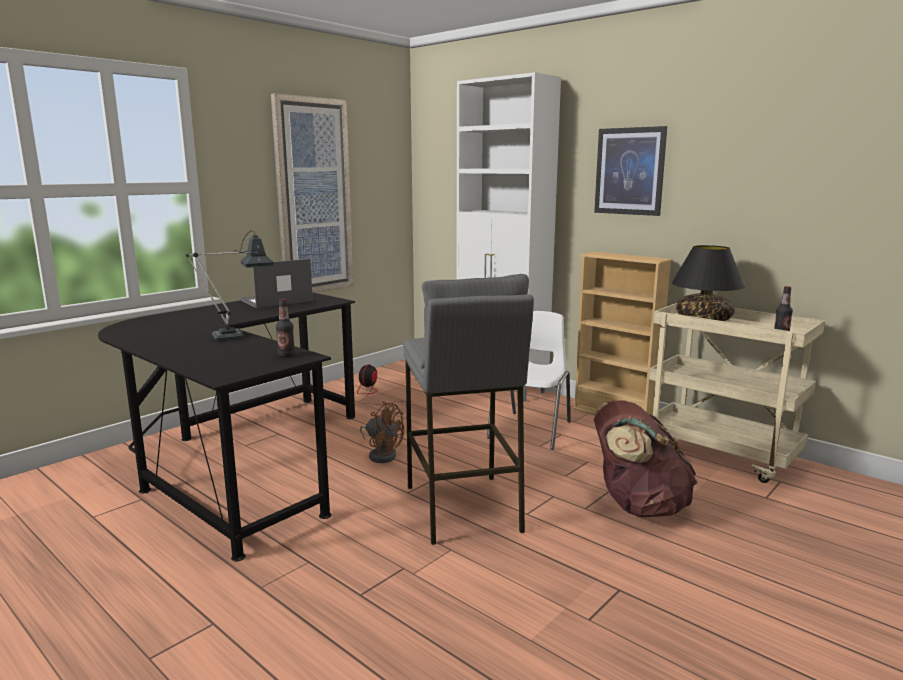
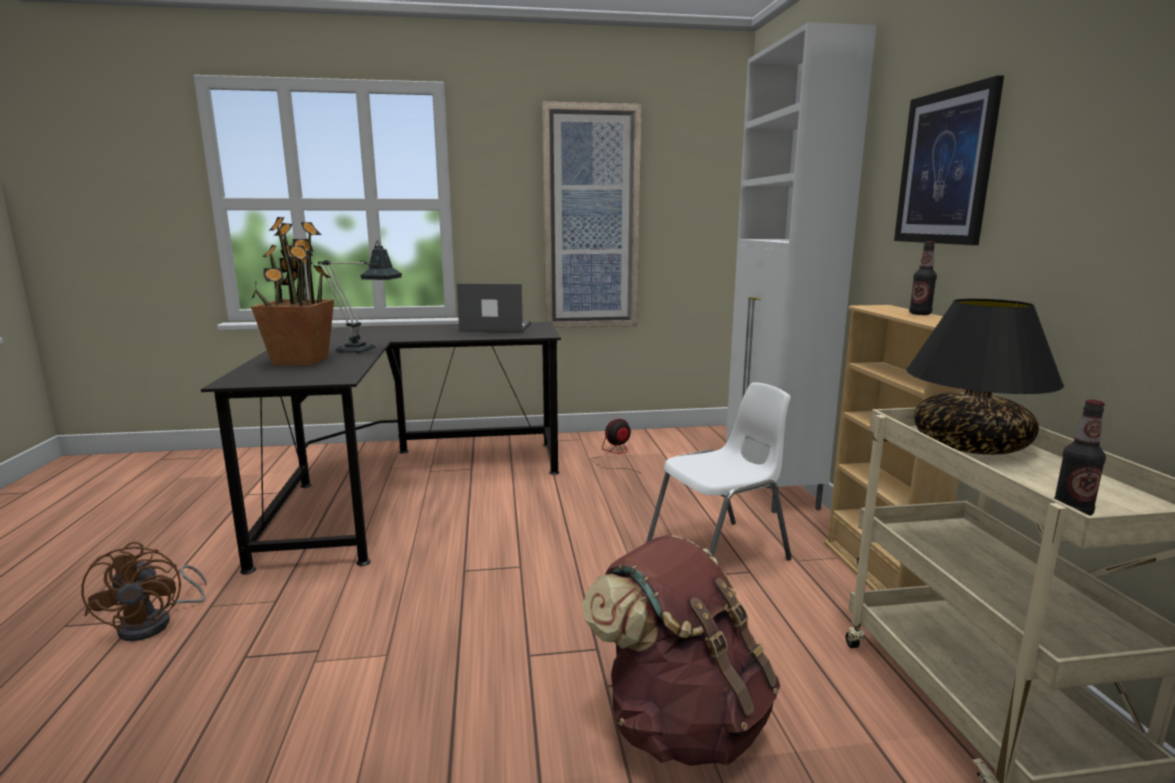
camera: 40 degrees right, 0 degrees up
bottle [276,299,295,357] -> bottle moved to [909,241,937,315]
brown fan [360,401,404,463] -> brown fan moved to [81,541,207,641]
grey stool [403,274,534,545] -> none
none -> potted plant [251,217,334,366]

